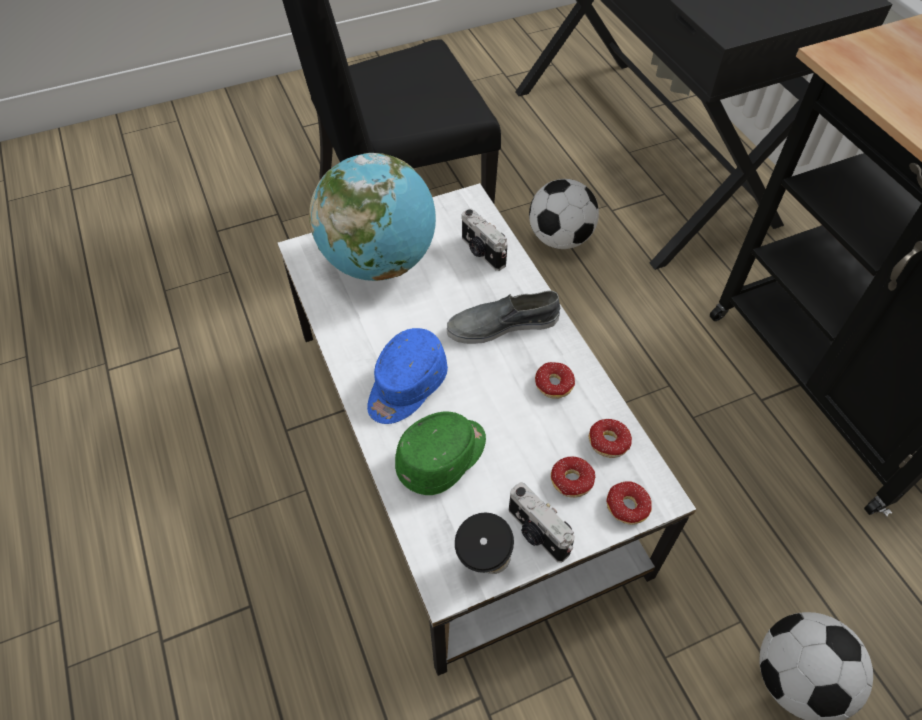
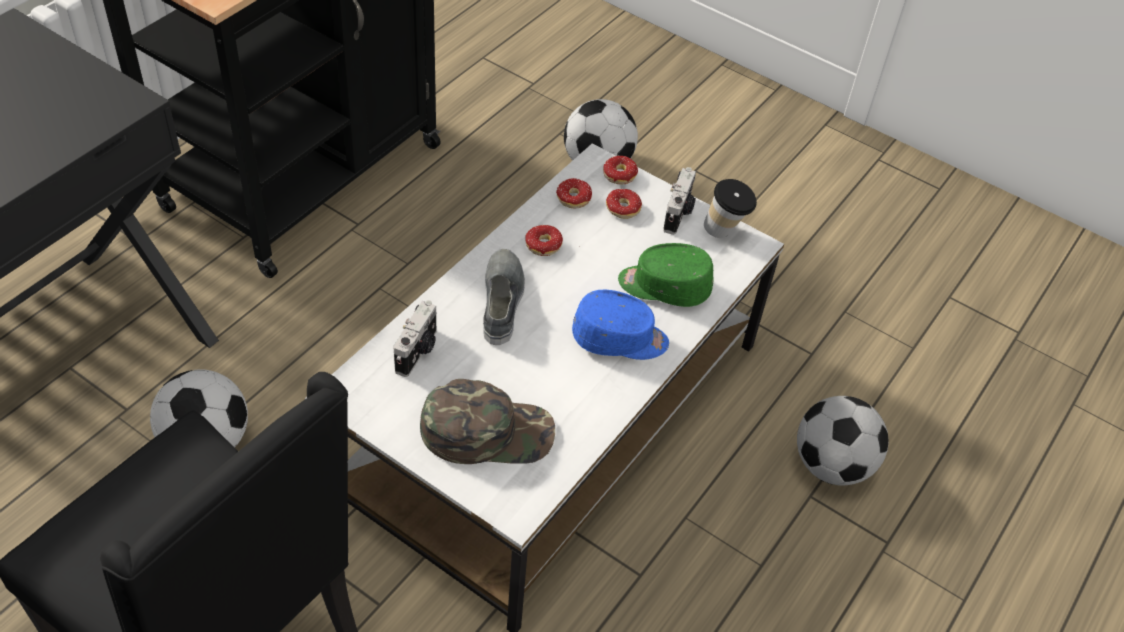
camera: 125 degrees left, 5 degrees down
globe [309,153,436,281] -> green cap [420,379,555,464]
grey shoe [447,291,560,344] -> grey shoe turned 135 degrees counterclockwise [483,249,525,345]
none -> football [797,396,889,485]

